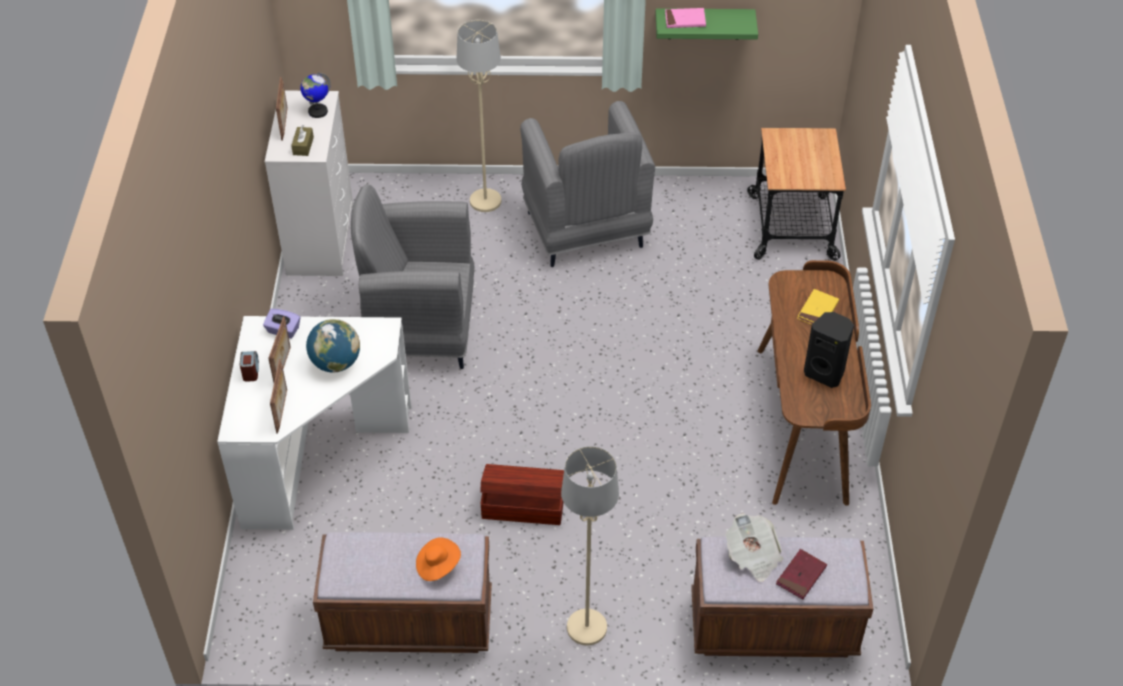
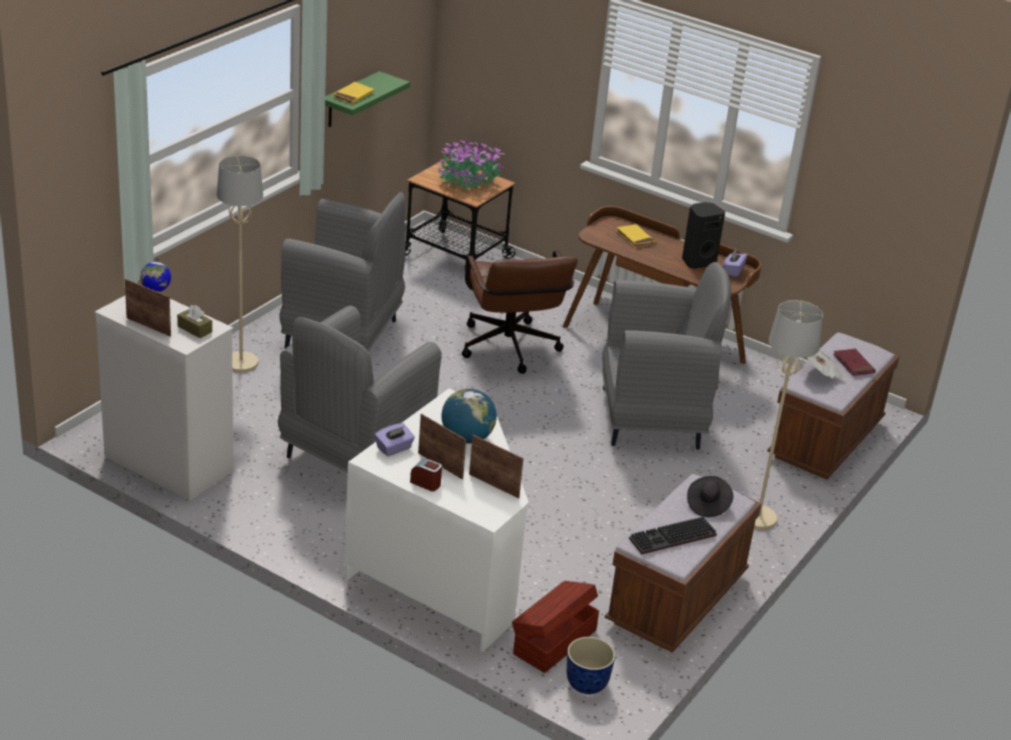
camera: 60 degrees left, 15 degrees down
orange hat [416,537,461,581] -> black hat [687,476,733,517]
brown storage box [480,464,564,525] -> brown storage box moved to [512,581,599,673]
pink book [665,8,706,28] -> yellow book [333,82,374,104]
none -> potted plant [438,136,504,190]
none -> brown office chair [462,251,578,374]
none -> planter [567,637,615,694]
none -> grey armchair [602,262,731,450]
none -> keyboard [629,517,717,554]
none -> purple tissue box [723,249,748,277]

